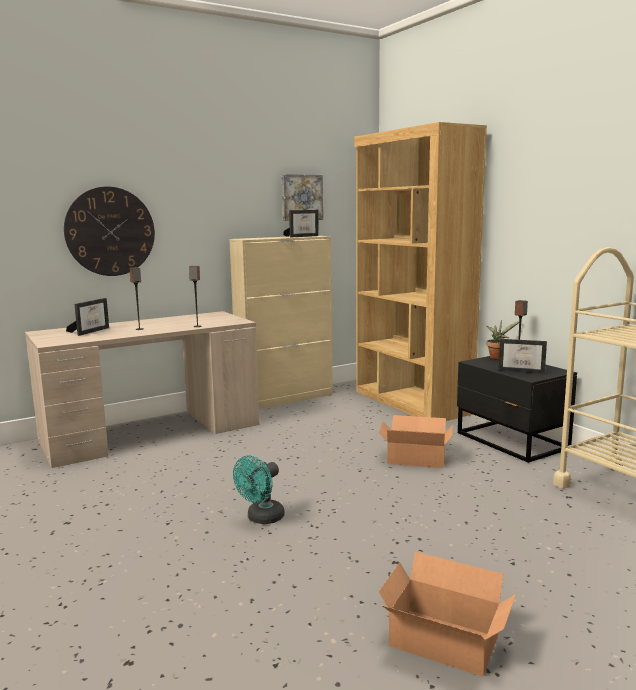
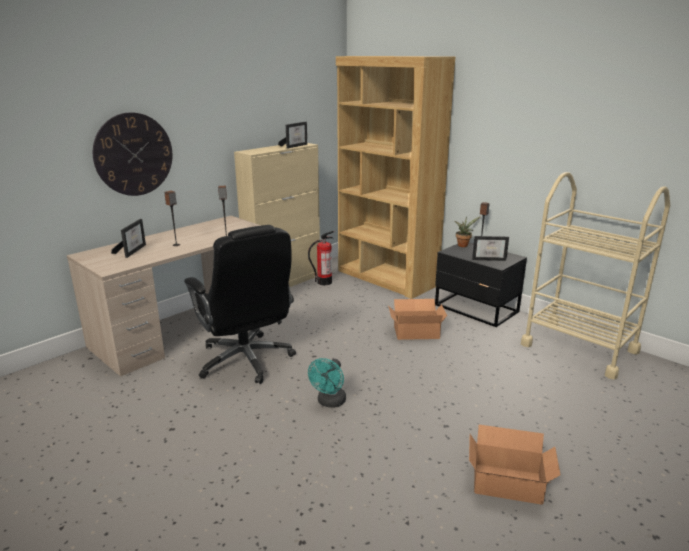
camera: 15 degrees left, 10 degrees up
picture [282,174,323,221] -> none
none -> black office chair [184,225,296,384]
none -> fire extinguisher [308,231,334,285]

